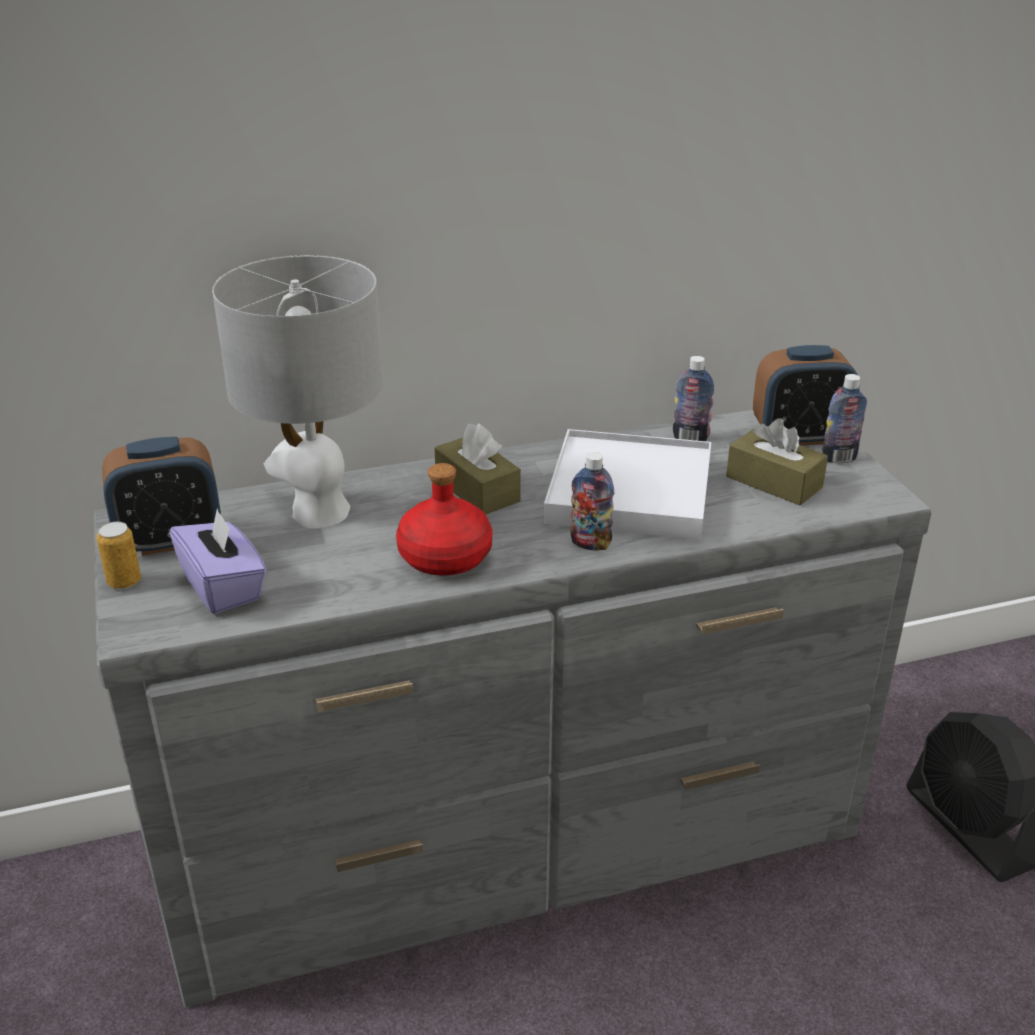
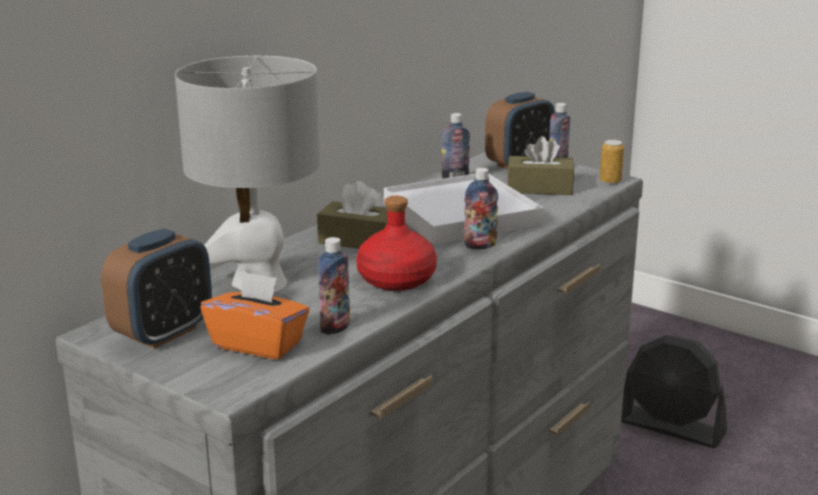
camera: 35 degrees left, 10 degrees down
can [97,522,141,589] -> can moved to [600,140,624,184]
purple tissue box [169,508,267,614] -> orange tissue box [200,271,310,360]
none -> bottle [318,237,350,335]

